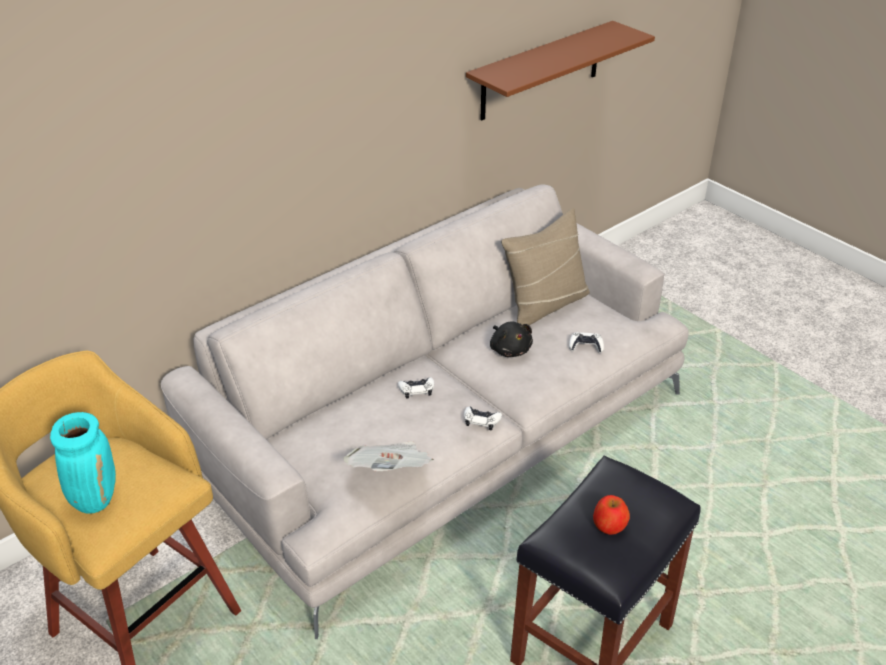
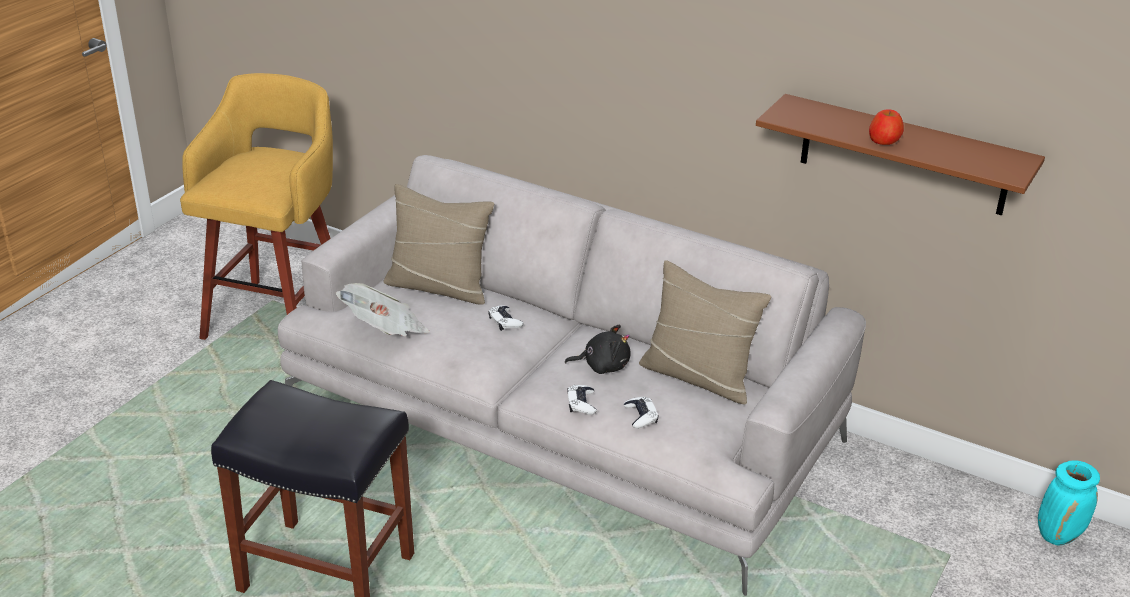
camera: 70 degrees right, 5 degrees down
turquoise vase [50,412,116,514] -> turquoise vase moved to [1038,460,1100,545]
white game controller [464,406,502,431] -> white game controller moved to [567,385,597,415]
black plush toy [490,322,533,357] -> black plush toy turned 135 degrees counterclockwise [565,324,631,374]
apple [593,495,630,535] -> apple moved to [869,109,904,145]
none -> beige pillow [383,184,494,305]

